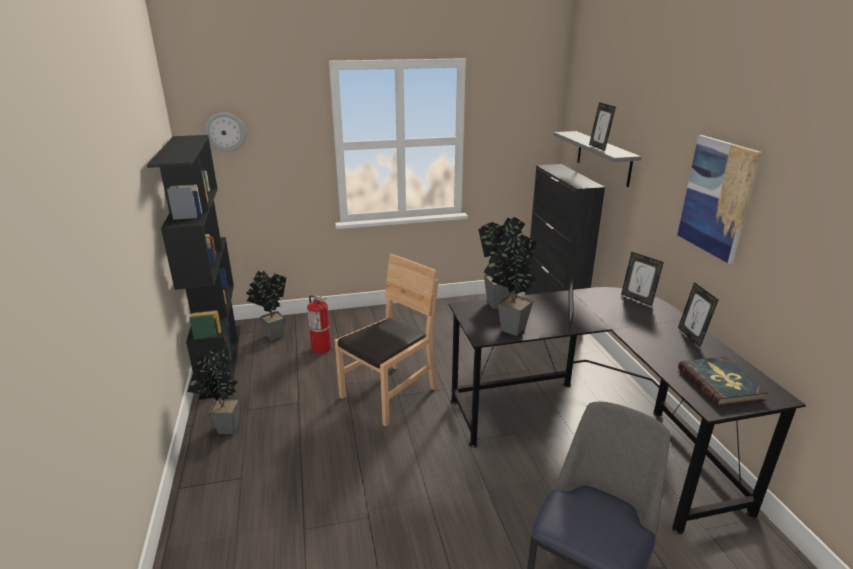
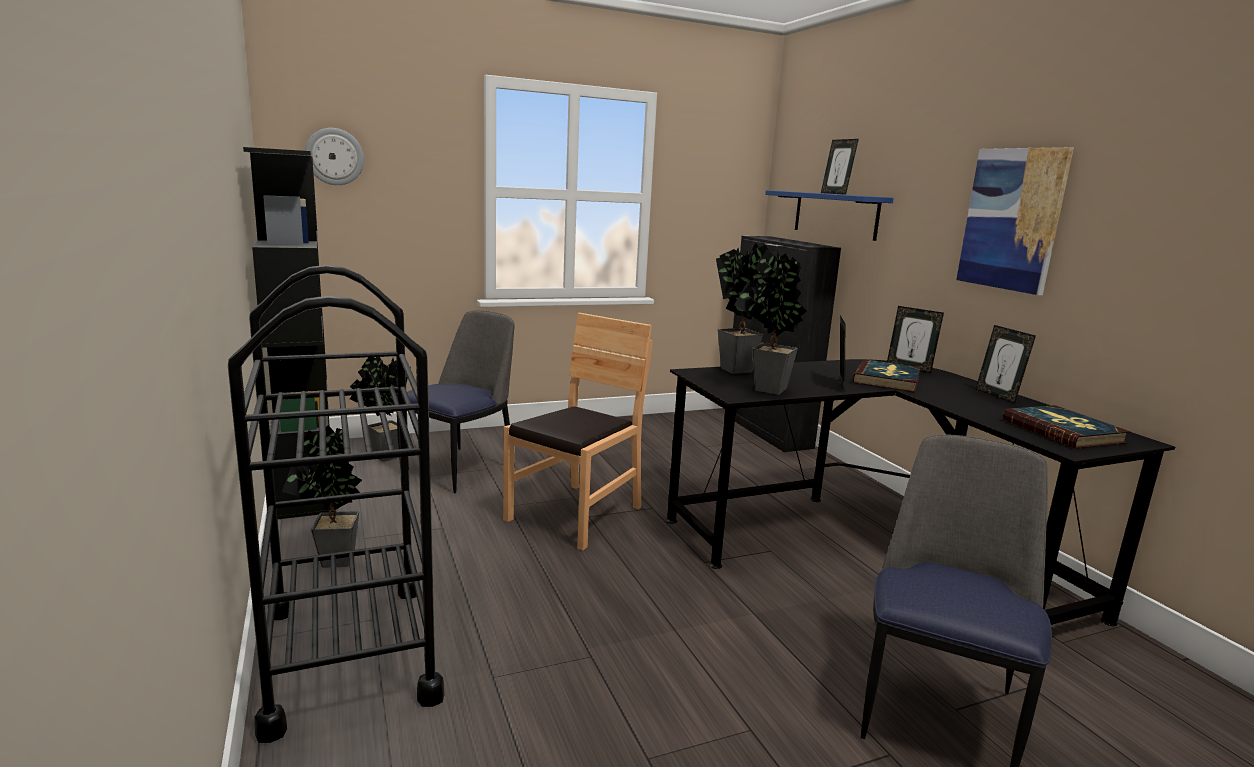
camera: 10 degrees left, 10 degrees down
fire extinguisher [307,295,331,354] -> chair [397,310,515,493]
grey shelf [554,131,641,187] -> blue shelf [765,190,894,241]
none -> black cart [228,265,444,743]
none -> book [853,359,921,393]

